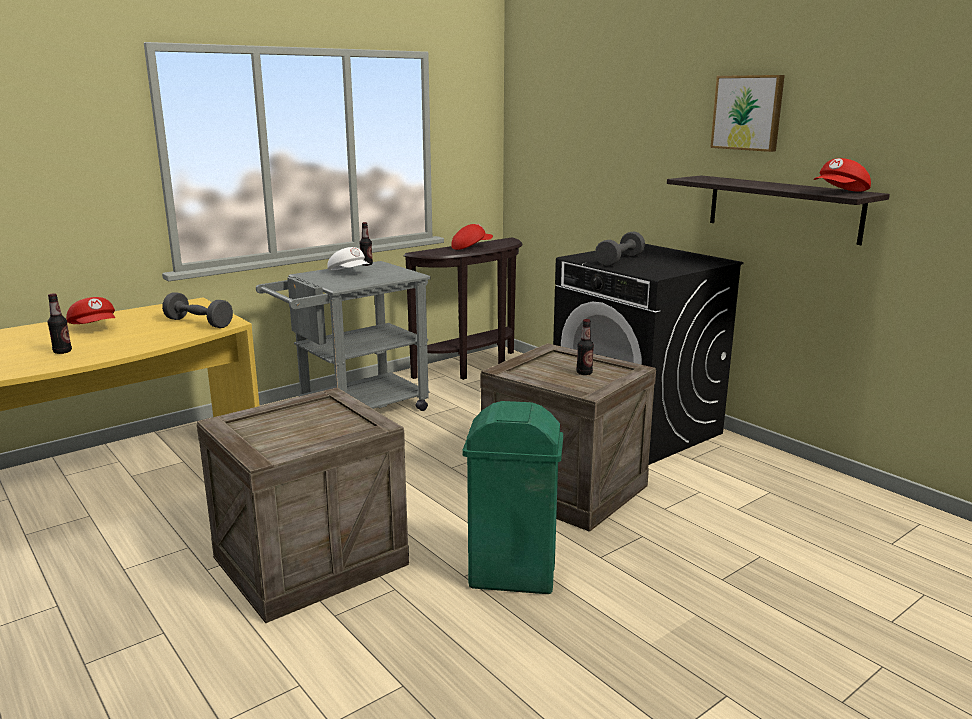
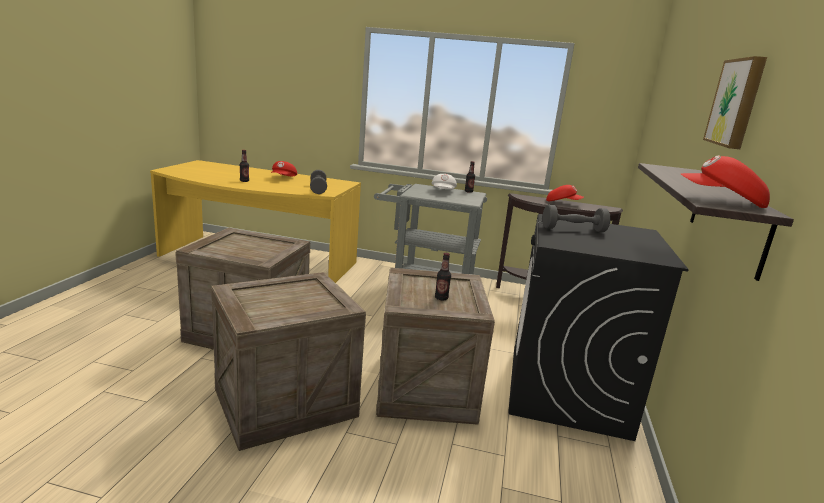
camera: 50 degrees right, 0 degrees up
green trash can [463,401,563,594] -> crate [211,272,366,451]

